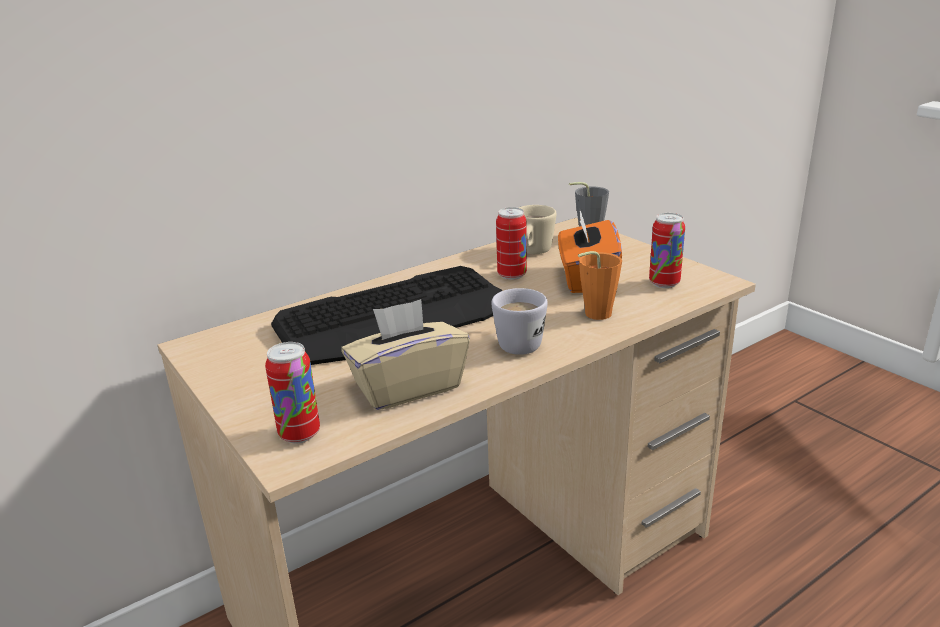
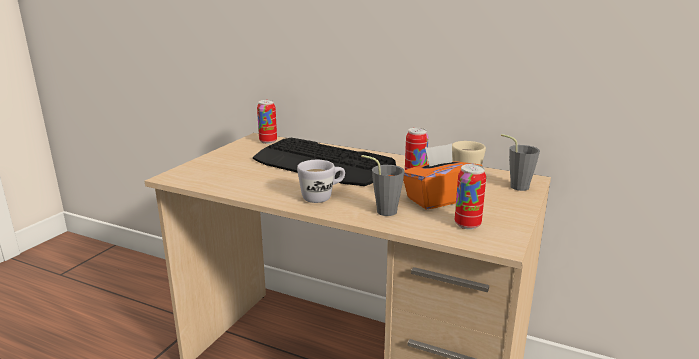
camera: 60 degrees right, 5 degrees down
can [265,342,320,444] -> can moved to [257,100,277,144]
beige tissue box [341,299,470,410] -> none
orange cup [578,251,622,320] -> grey cup [361,155,404,216]

